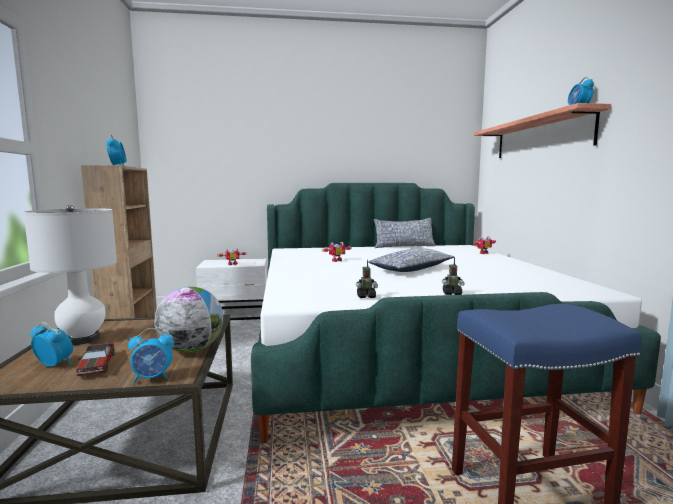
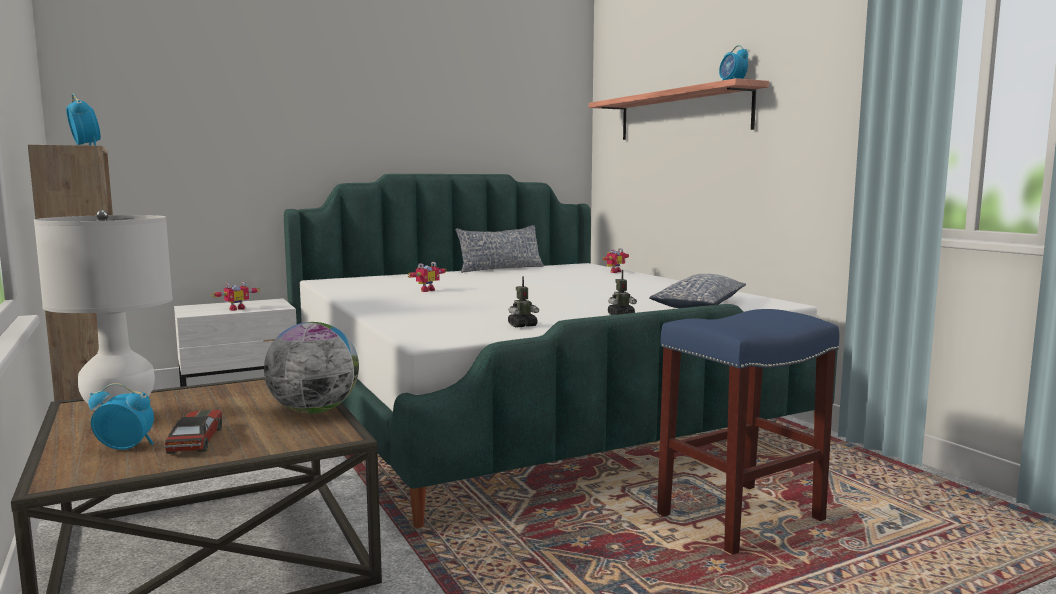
camera: 20 degrees left, 0 degrees up
toy car [76,342,115,376] -> toy car turned 150 degrees counterclockwise [164,410,222,454]
alarm clock [128,328,174,383] -> none
pillow [368,248,454,272] -> pillow moved to [649,274,746,308]

